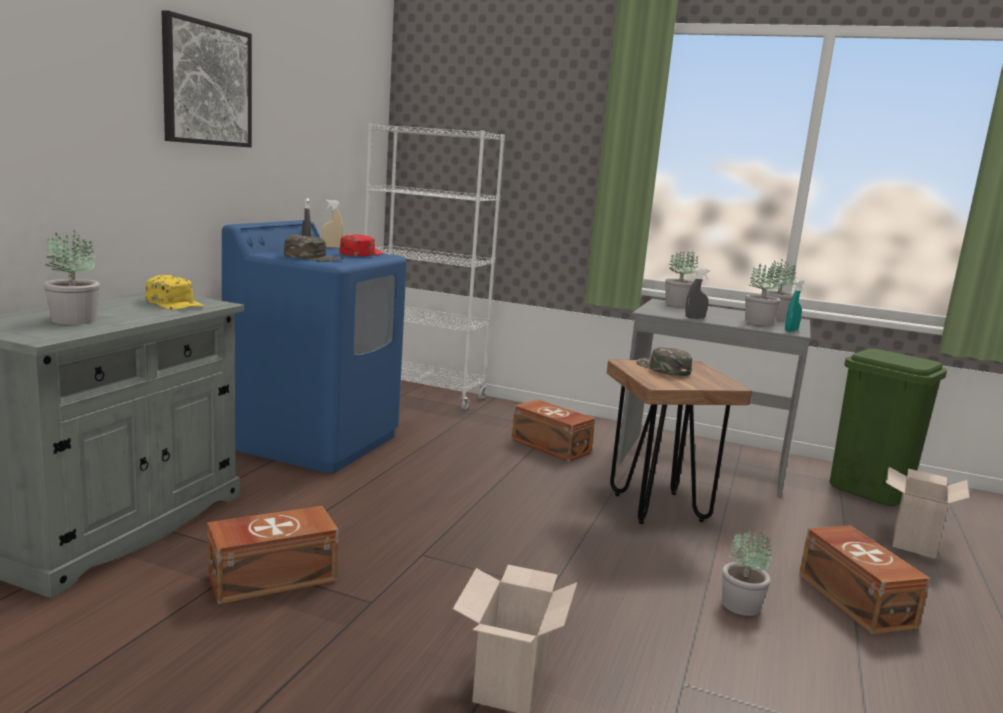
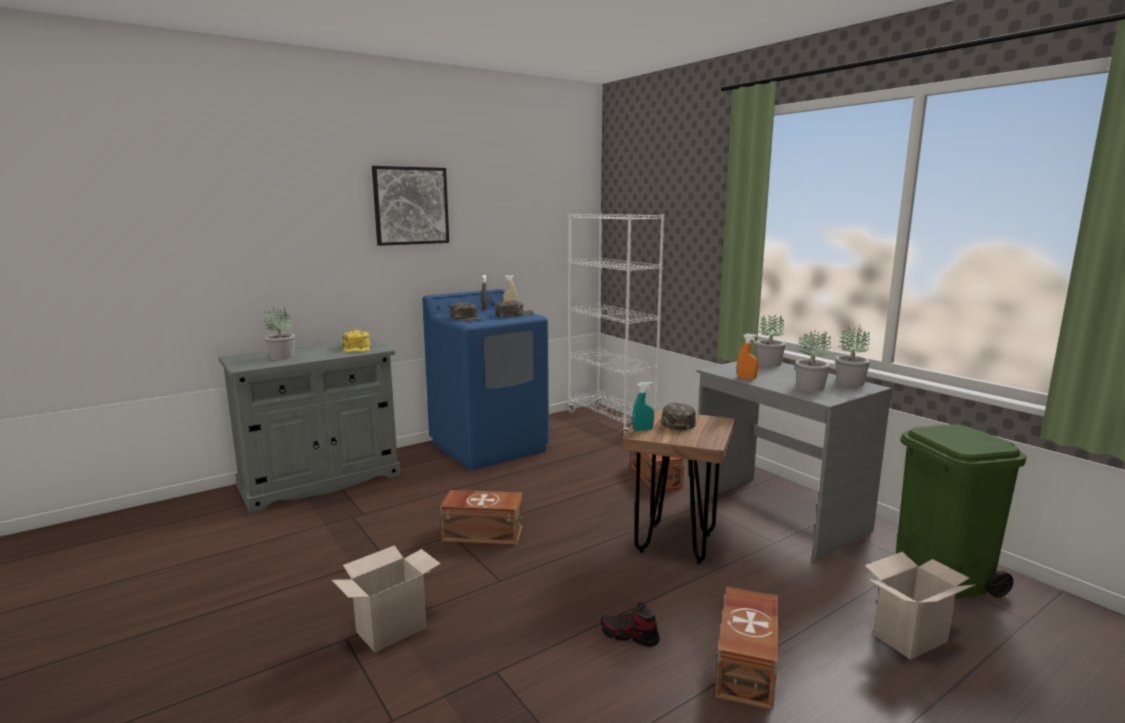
camera: 35 degrees right, 0 degrees up
brown storage box [207,506,339,604] -> brown storage box moved to [440,490,523,545]
red cap [339,234,383,256] -> green cap [496,300,534,317]
grey spray bottle [685,269,710,319] -> orange spray bottle [737,334,758,380]
potted plant [722,529,772,616] -> shoe [601,603,660,647]
turquoise spray bottle [785,280,805,332] -> turquoise spray bottle moved to [632,382,654,431]

